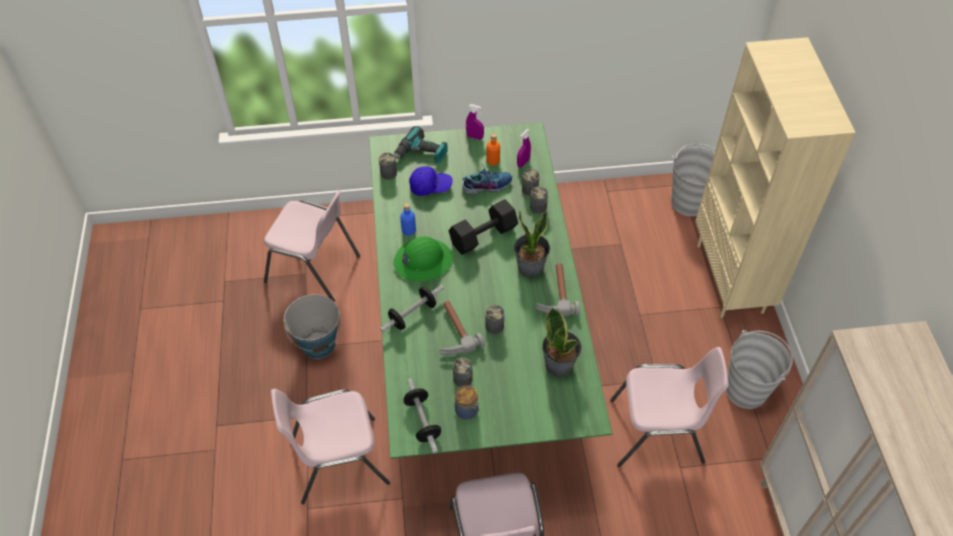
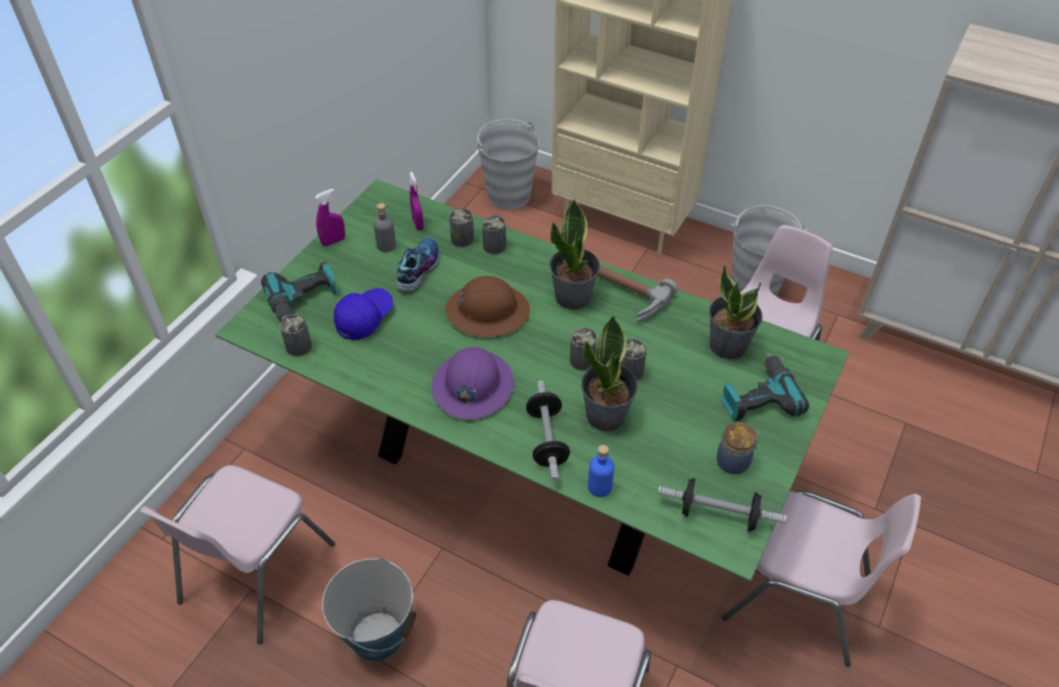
camera: 55 degrees left, 5 degrees down
pink chair [264,190,360,302] -> pink chair turned 150 degrees clockwise [140,465,335,644]
green hard hat [393,237,452,282] -> purple hard hat [431,347,514,420]
blue bottle [400,203,416,236] -> blue bottle moved to [588,445,614,497]
hammer [439,300,485,355] -> potted plant [581,315,638,431]
black dumbbell [449,199,518,255] -> brown hard hat [445,276,530,337]
can [453,358,473,387] -> can moved to [570,328,598,371]
orange bottle [486,133,500,166] -> grey bottle [373,203,396,252]
none -> power drill [721,353,809,422]

